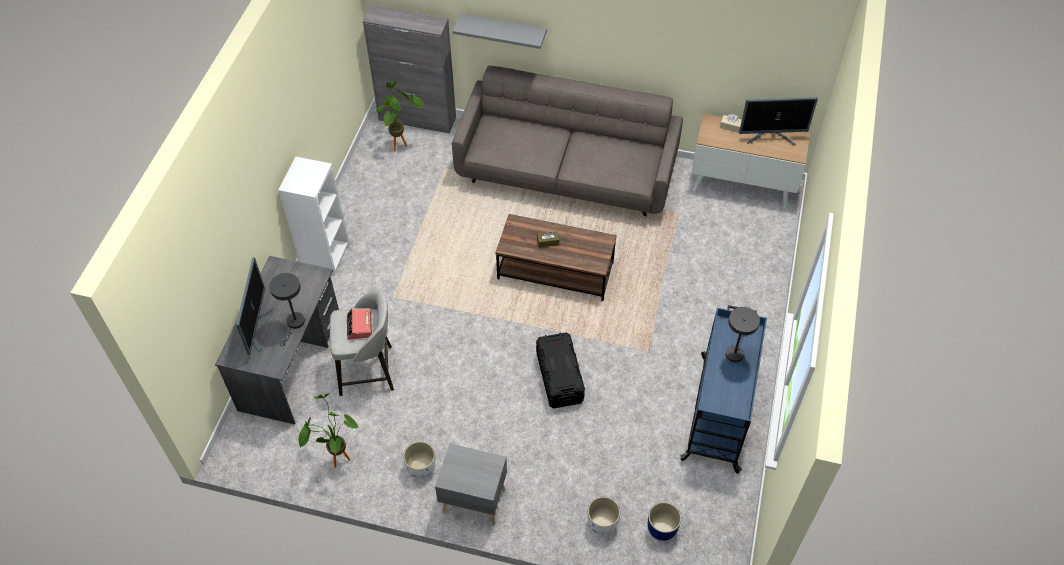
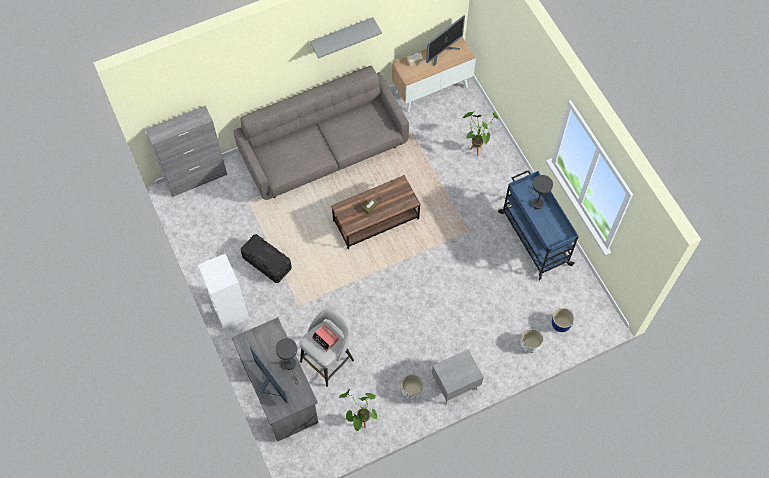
camera: 40 degrees left, 10 degrees up
potted plant [376,81,424,152] -> potted plant moved to [463,111,498,156]
grey shelf [453,14,547,49] -> grey shelf moved to [310,17,382,59]
black storage box [536,332,585,409] -> black storage box moved to [241,234,292,283]

